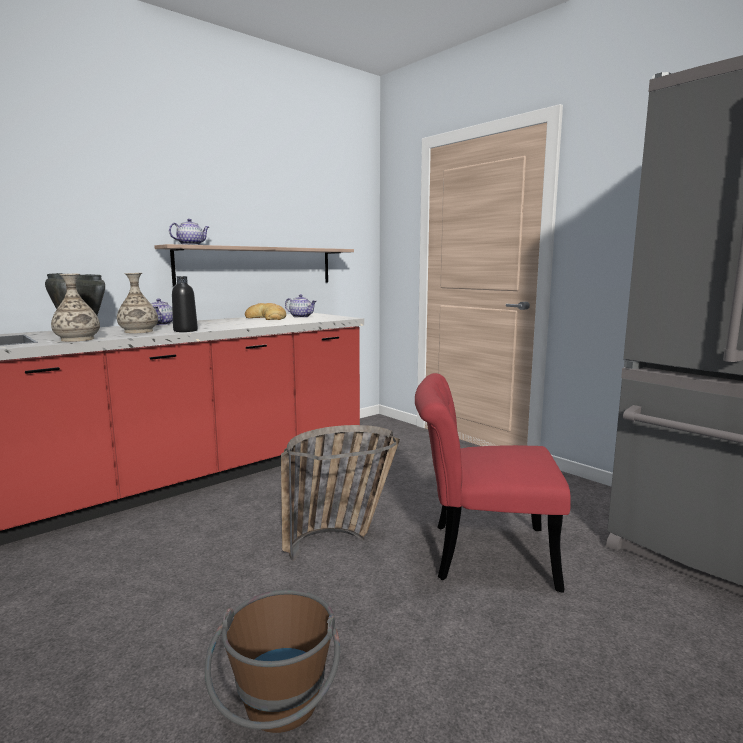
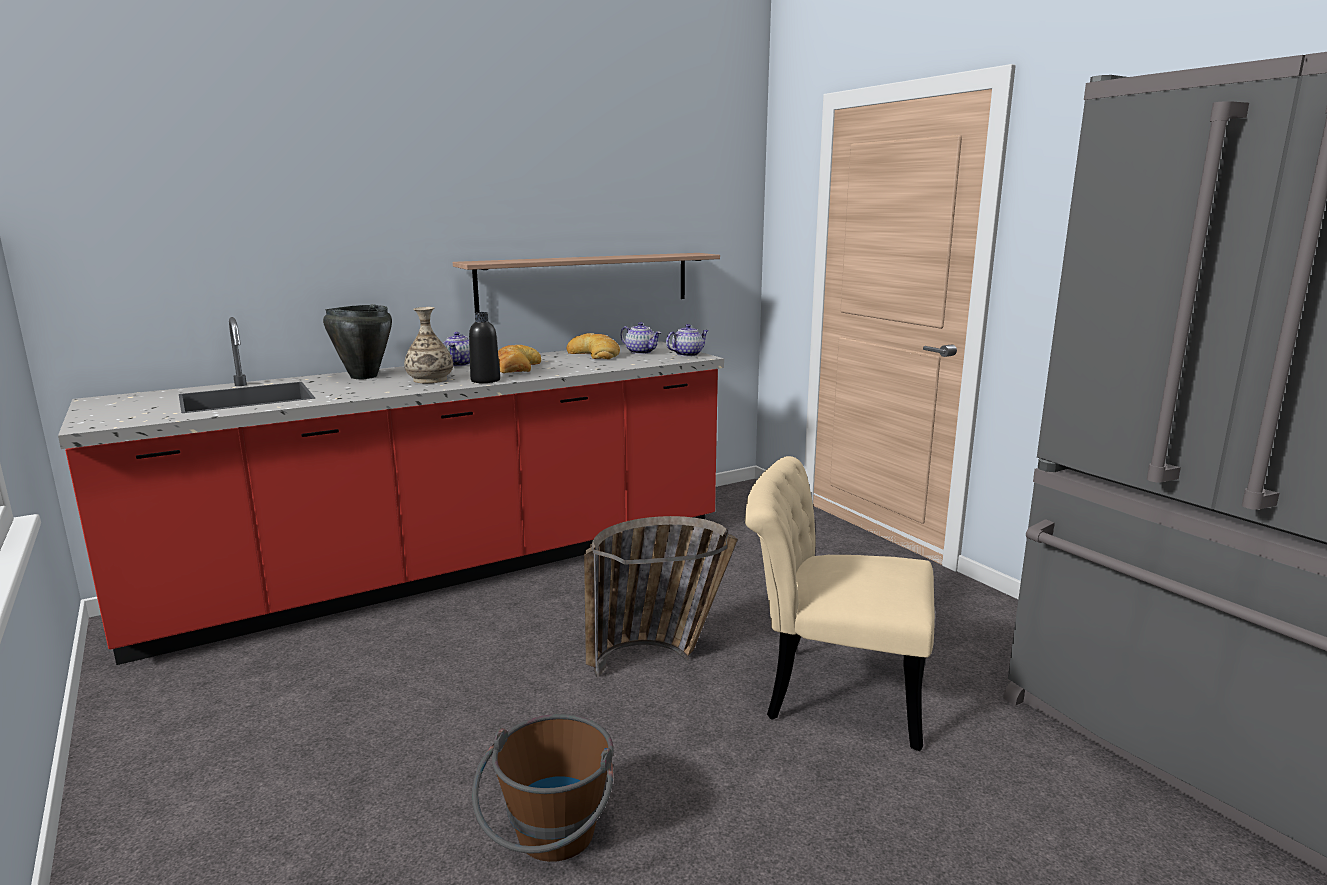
camera: 10 degrees right, 5 degrees up
vase [51,274,100,342] -> none
teapot [169,219,209,245] -> teapot moved to [666,324,709,357]
red chair [415,373,571,593] -> beige chair [745,456,935,751]
none -> bread [498,345,541,373]

